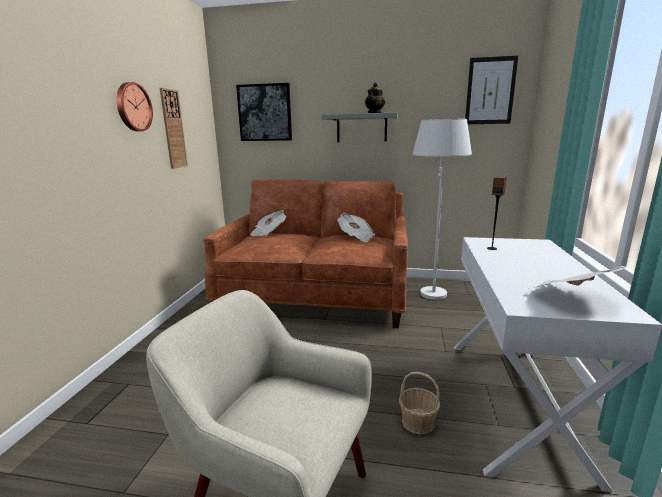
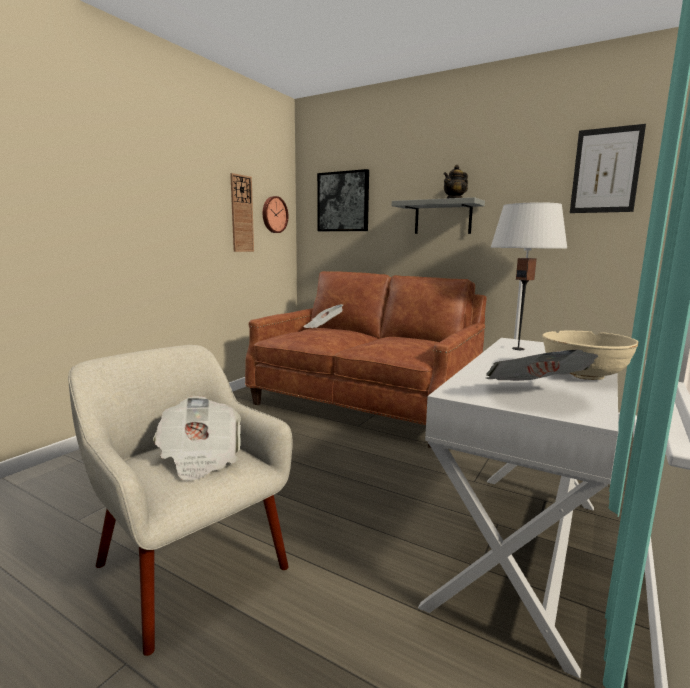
camera: 20 degrees right, 5 degrees down
wall clock [116,82,153,131] -> wall clock moved to [263,196,288,233]
newspaper [337,213,375,242] -> newspaper moved to [153,396,241,481]
basket [399,372,440,435] -> none
none -> beige bowl [542,331,638,380]

